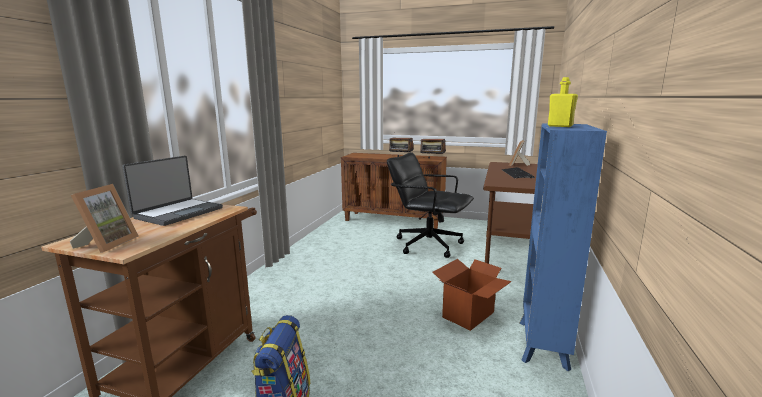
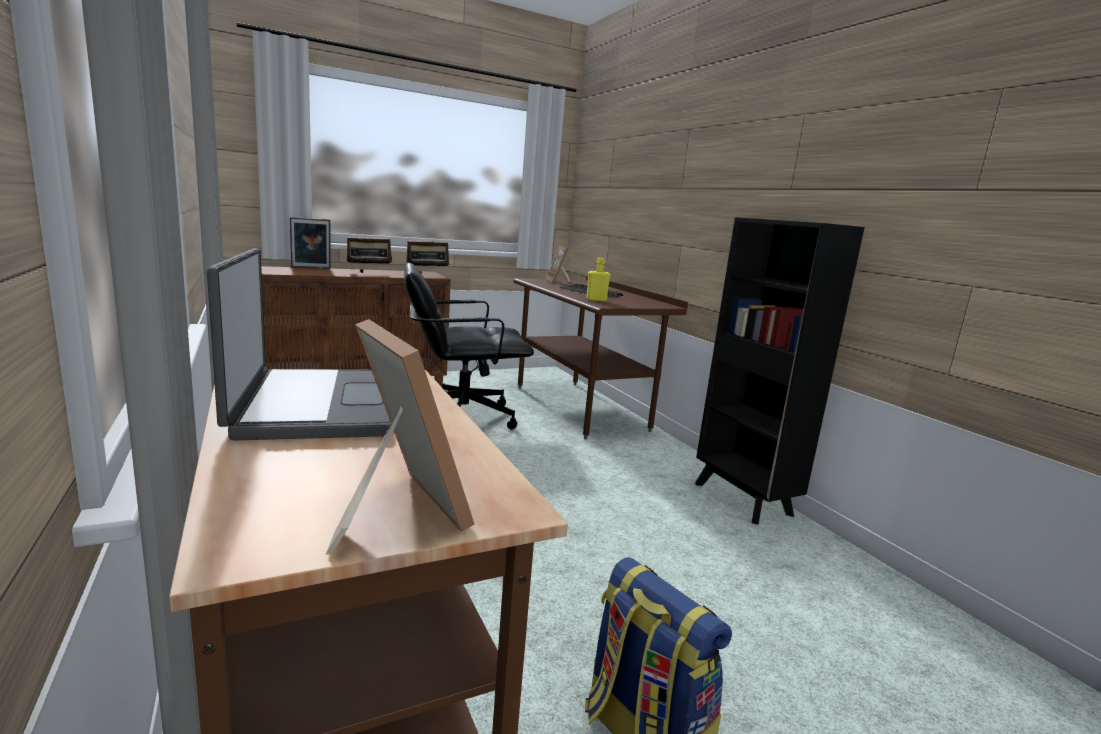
camera: 45 degrees left, 0 degrees up
cardboard box [433,259,512,331] -> none
blue bookcase [520,123,607,371] -> black bookcase [695,217,865,525]
yellow bottle [548,77,578,127] -> yellow bottle moved to [586,257,611,301]
none -> picture frame [290,217,331,269]

